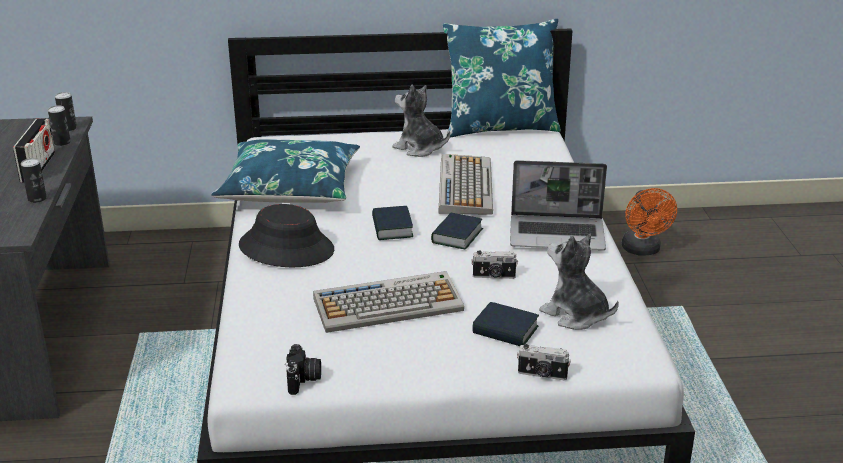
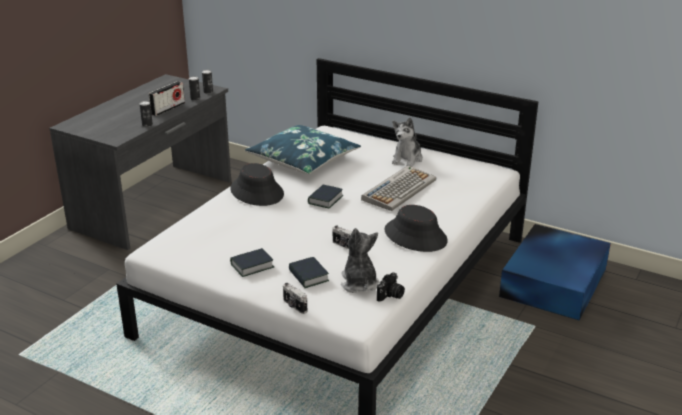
camera: 35 degrees right, 0 degrees up
camera [285,344,321,395] -> camera moved to [377,272,405,302]
keyboard [313,271,464,333] -> none
plush toy [392,84,450,157] -> plush toy turned 135 degrees counterclockwise [392,117,423,167]
book [431,213,483,249] -> book moved to [230,248,274,277]
blue pillow [443,19,561,137] -> none
laptop [510,160,607,250] -> black hat [385,205,448,252]
orange fan [622,188,677,255] -> blue storage box [499,224,611,320]

